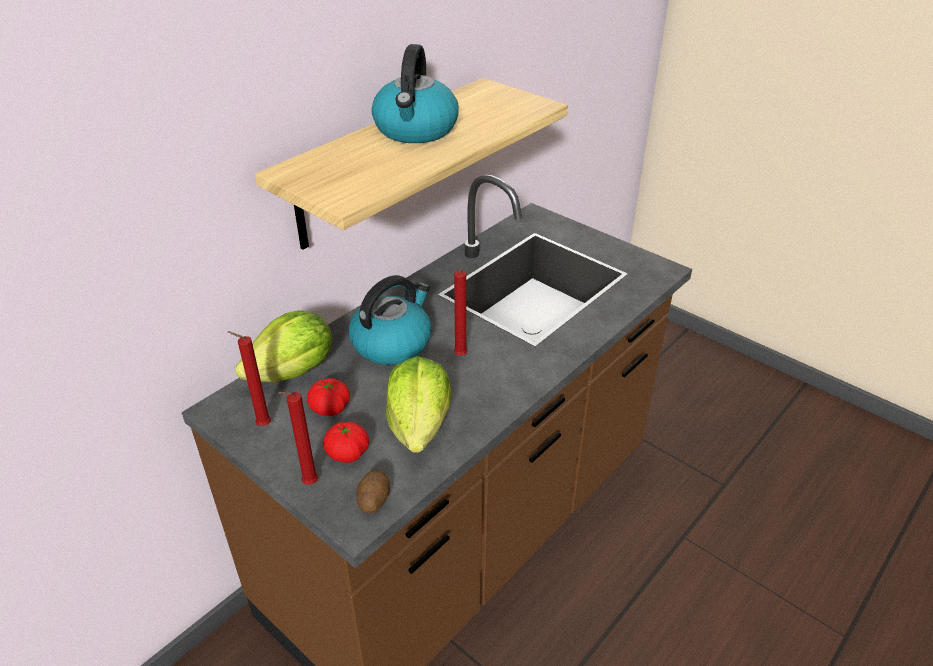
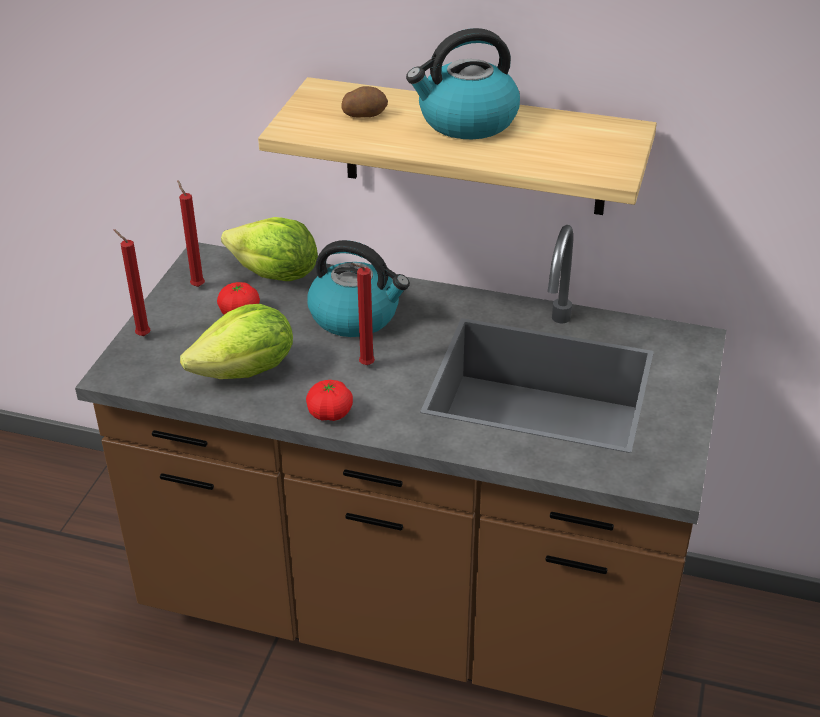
camera: 65 degrees right, 0 degrees up
tomato [323,421,369,463] -> tomato moved to [306,380,353,421]
potato [356,470,390,514] -> potato moved to [341,86,388,117]

